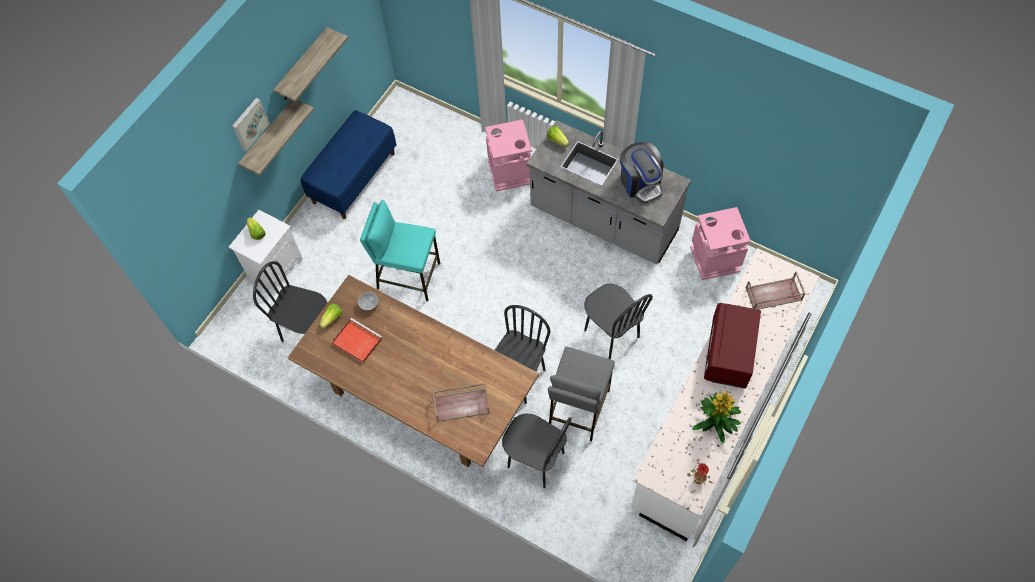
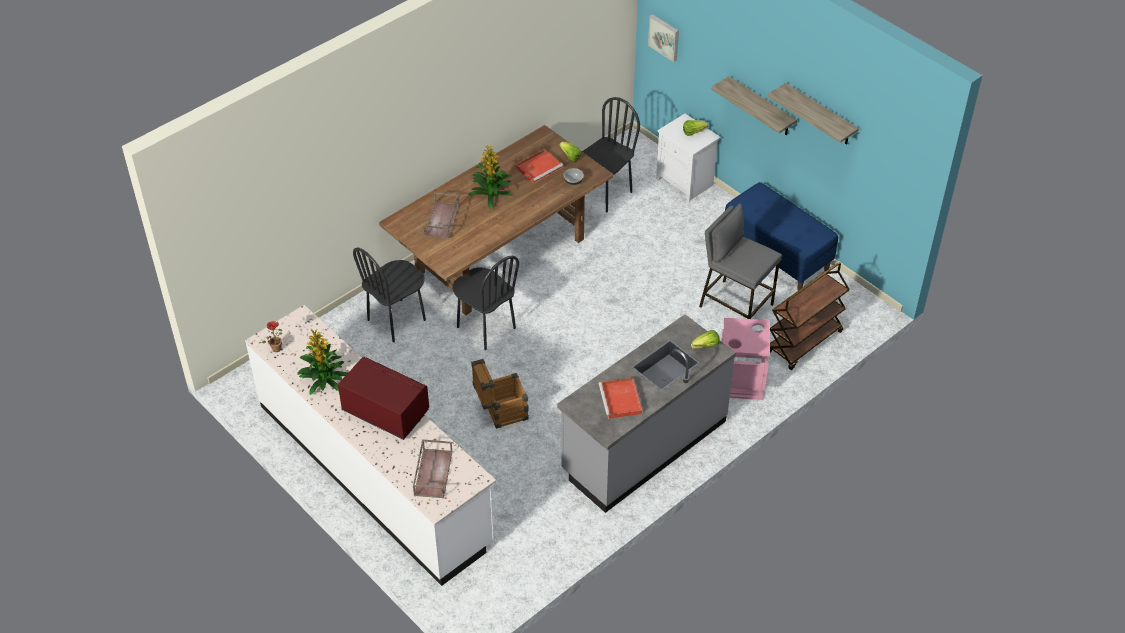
camera: 105 degrees right, 15 degrees down
picture [232,98,270,151] -> picture moved to [648,14,679,62]
turquoise stool [360,200,440,301] -> none
grey stool [548,347,615,442] -> grey stool moved to [699,204,782,319]
black chair [584,283,653,359] -> crate [471,359,529,429]
coffee machine [620,142,664,203] -> red tray [599,378,643,419]
pink trash can [690,207,751,280] -> none
none -> potted plant [469,145,513,209]
none -> brown cart [770,262,850,370]

